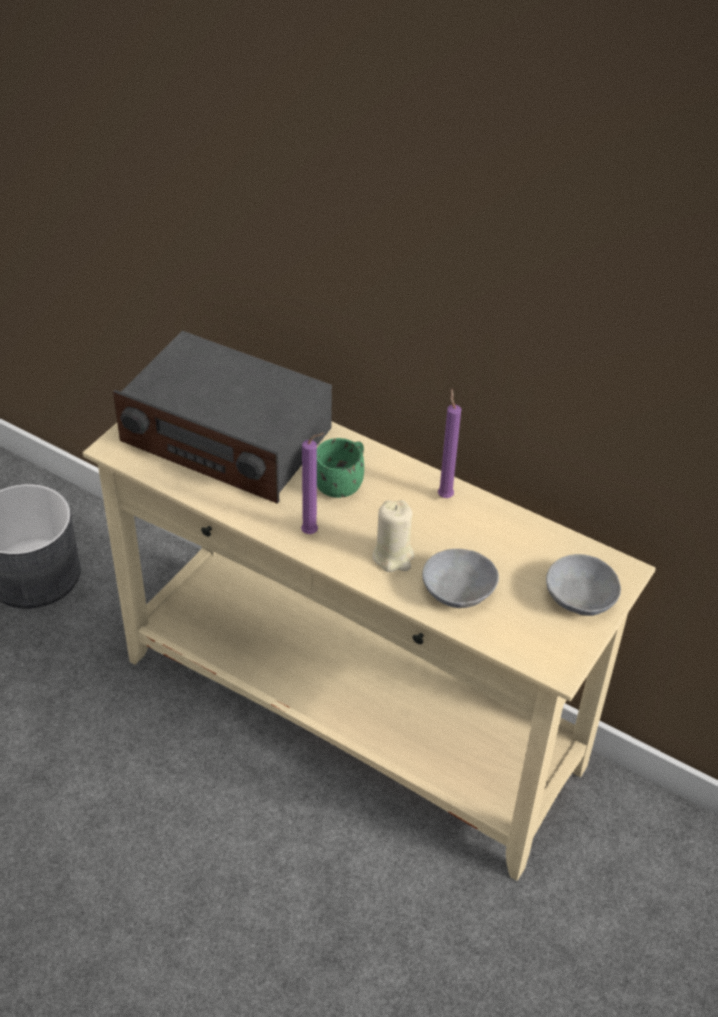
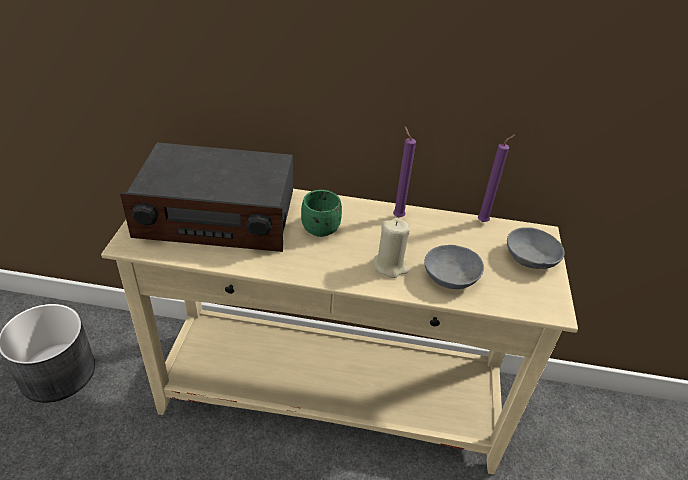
camera: 25 degrees left, 5 degrees down
purple candle [301,433,325,534] -> purple candle moved to [478,135,515,222]

